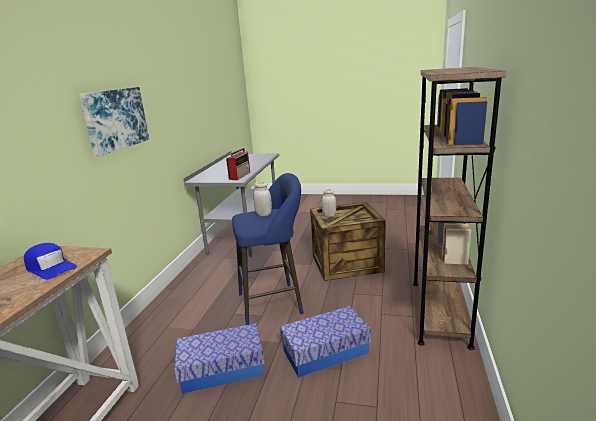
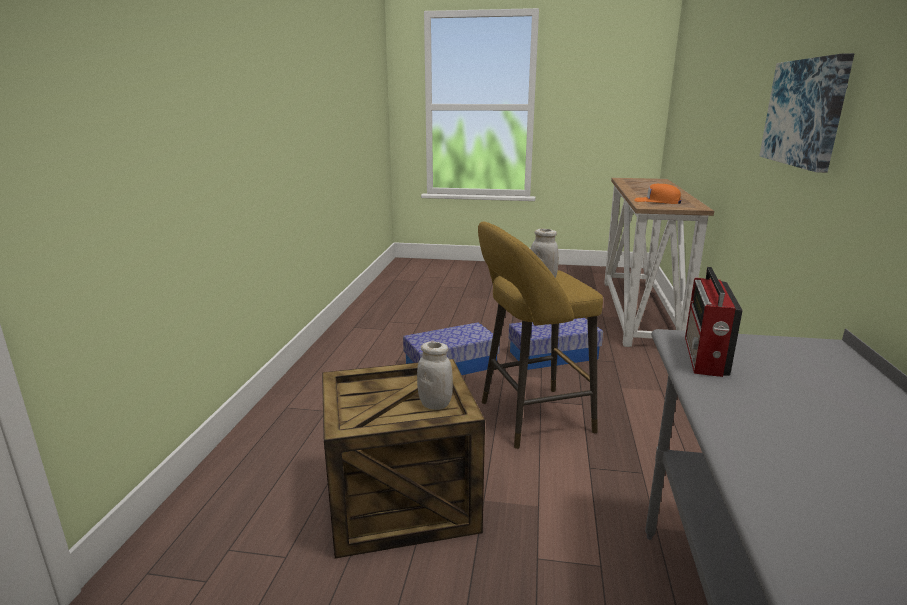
camera: 175 degrees right, 0 degrees up
blue cap [24,243,77,280] -> orange cap [634,184,681,204]
blue stool [232,173,304,325] -> yellow stool [478,221,603,449]
brown bookcase [413,67,506,350] -> none

